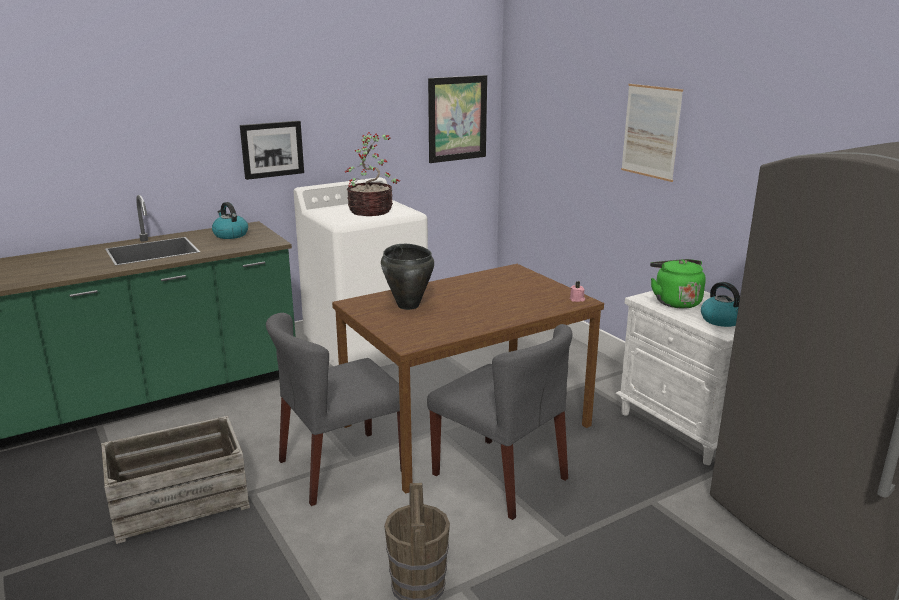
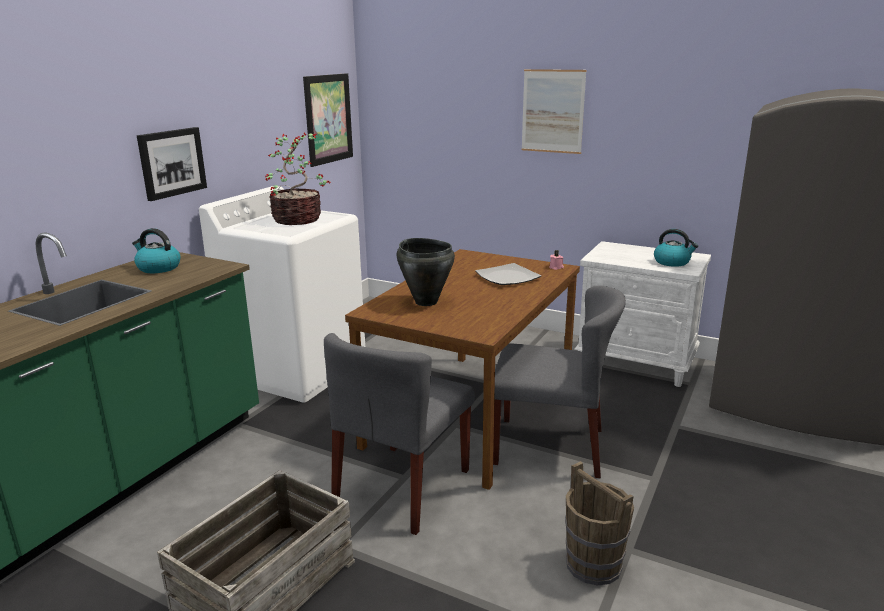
camera: 30 degrees left, 0 degrees up
green kettle [650,259,706,309] -> none
none -> plate [475,263,541,285]

